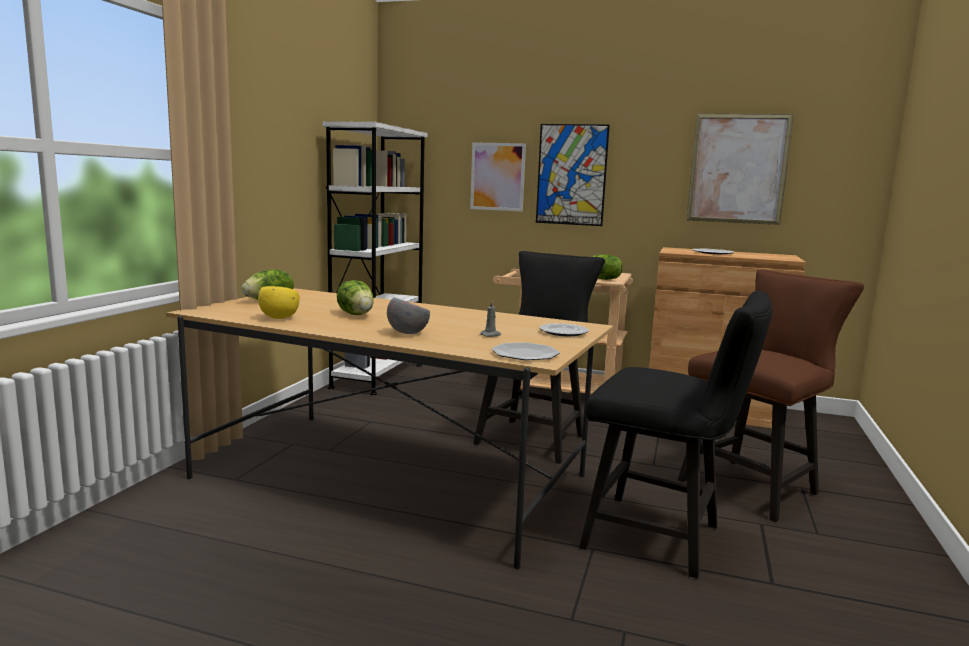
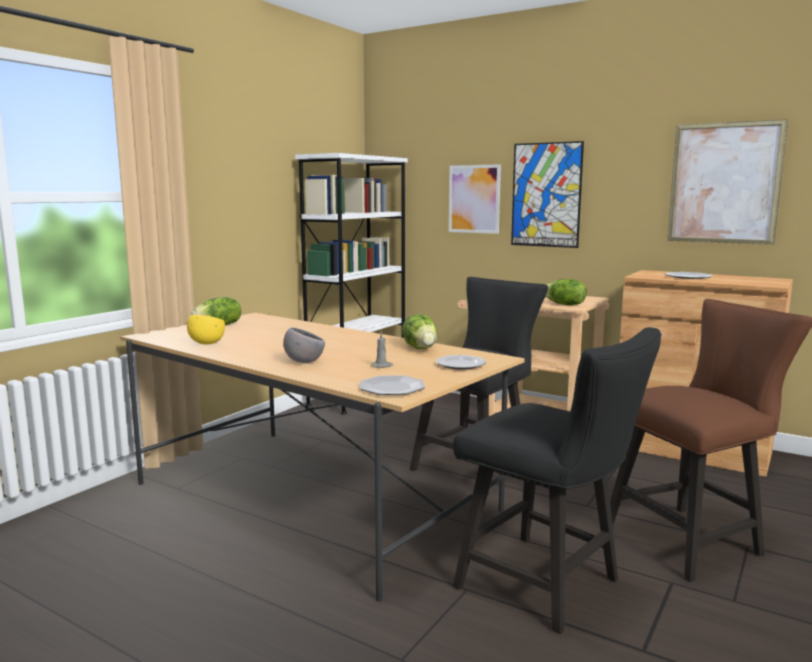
camera: 15 degrees right, 0 degrees up
lettuce [337,280,374,315] -> lettuce moved to [402,314,437,349]

